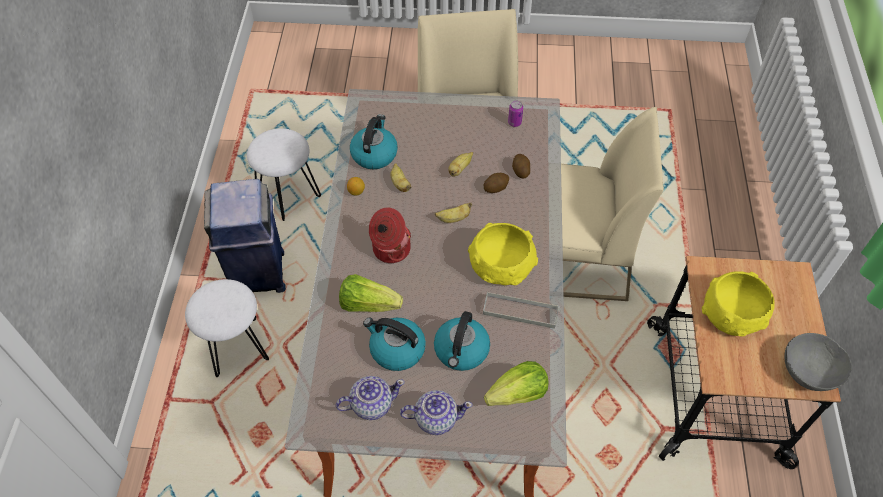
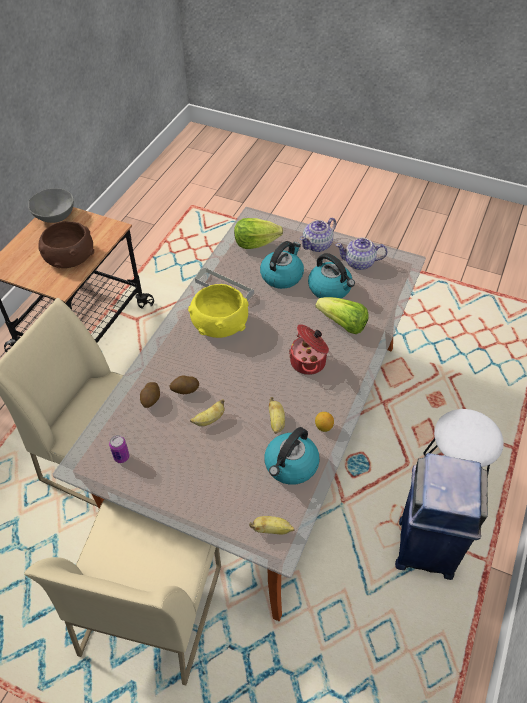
camera: 160 degrees left, 5 degrees down
white stool [247,128,321,221] -> none
teapot [400,390,473,435] -> teapot turned 60 degrees counterclockwise [300,218,336,252]
banana [435,203,472,223] -> banana moved to [249,516,295,534]
yellow bowl [702,271,775,336] -> brown bowl [38,221,94,268]

